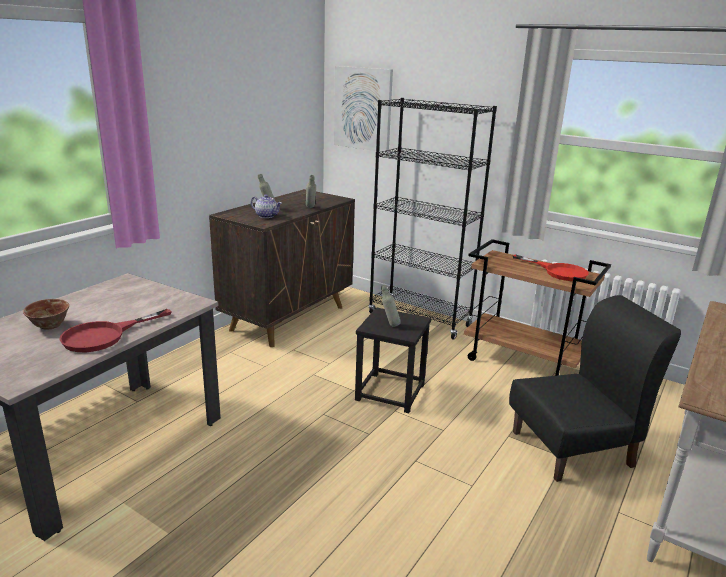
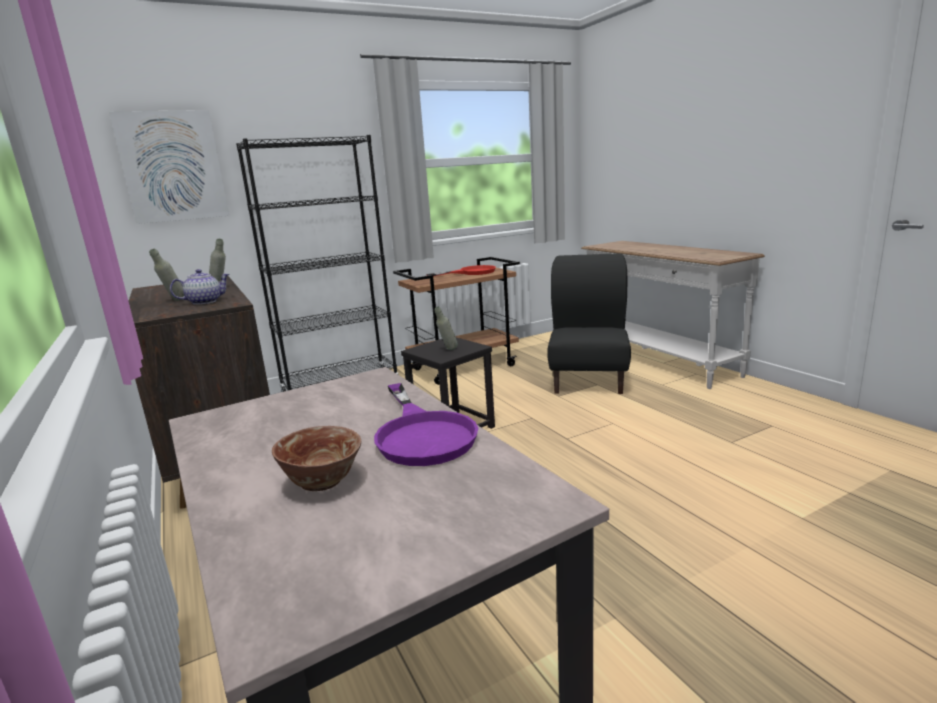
camera: 60 degrees left, 5 degrees down
red frying pan [59,309,172,352] -> purple frying pan [374,383,478,466]

